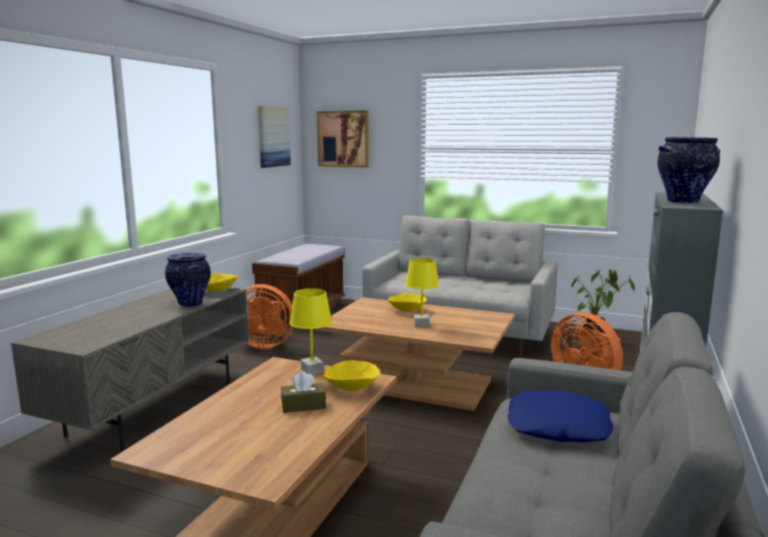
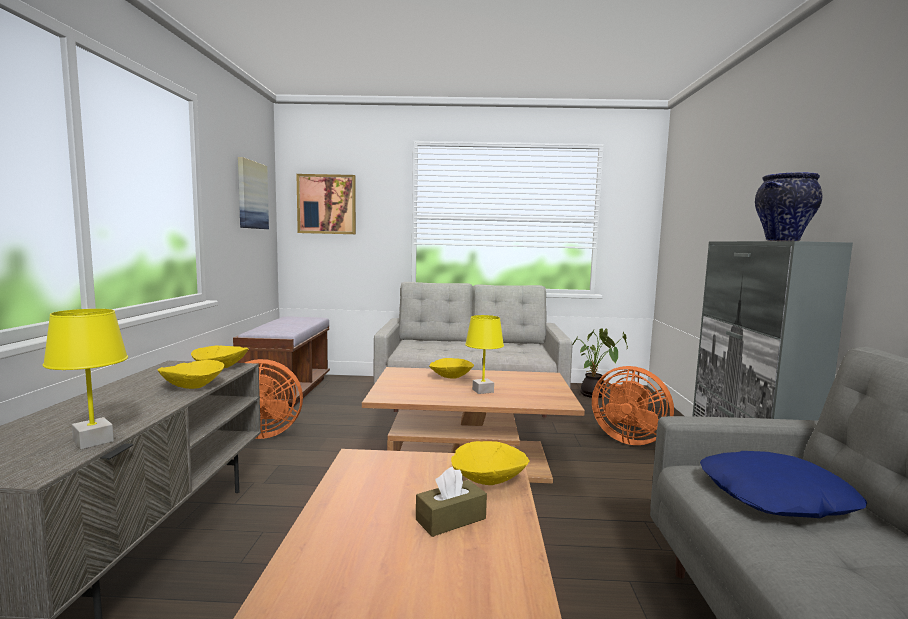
camera: 20 degrees left, 5 degrees down
vase [165,253,211,307] -> yellow bowl [158,360,224,389]
yellow table lamp [289,288,332,375] -> yellow table lamp moved to [43,309,128,449]

